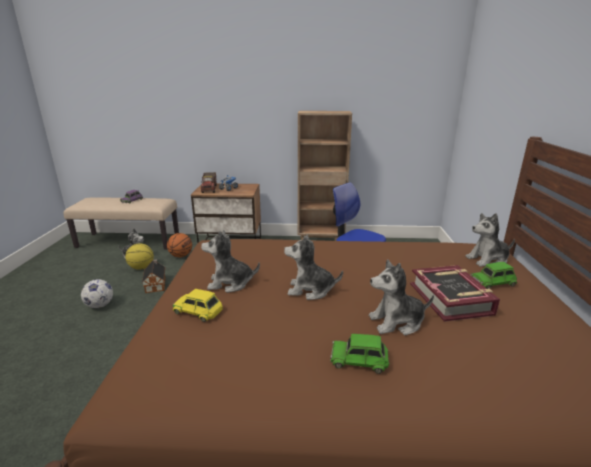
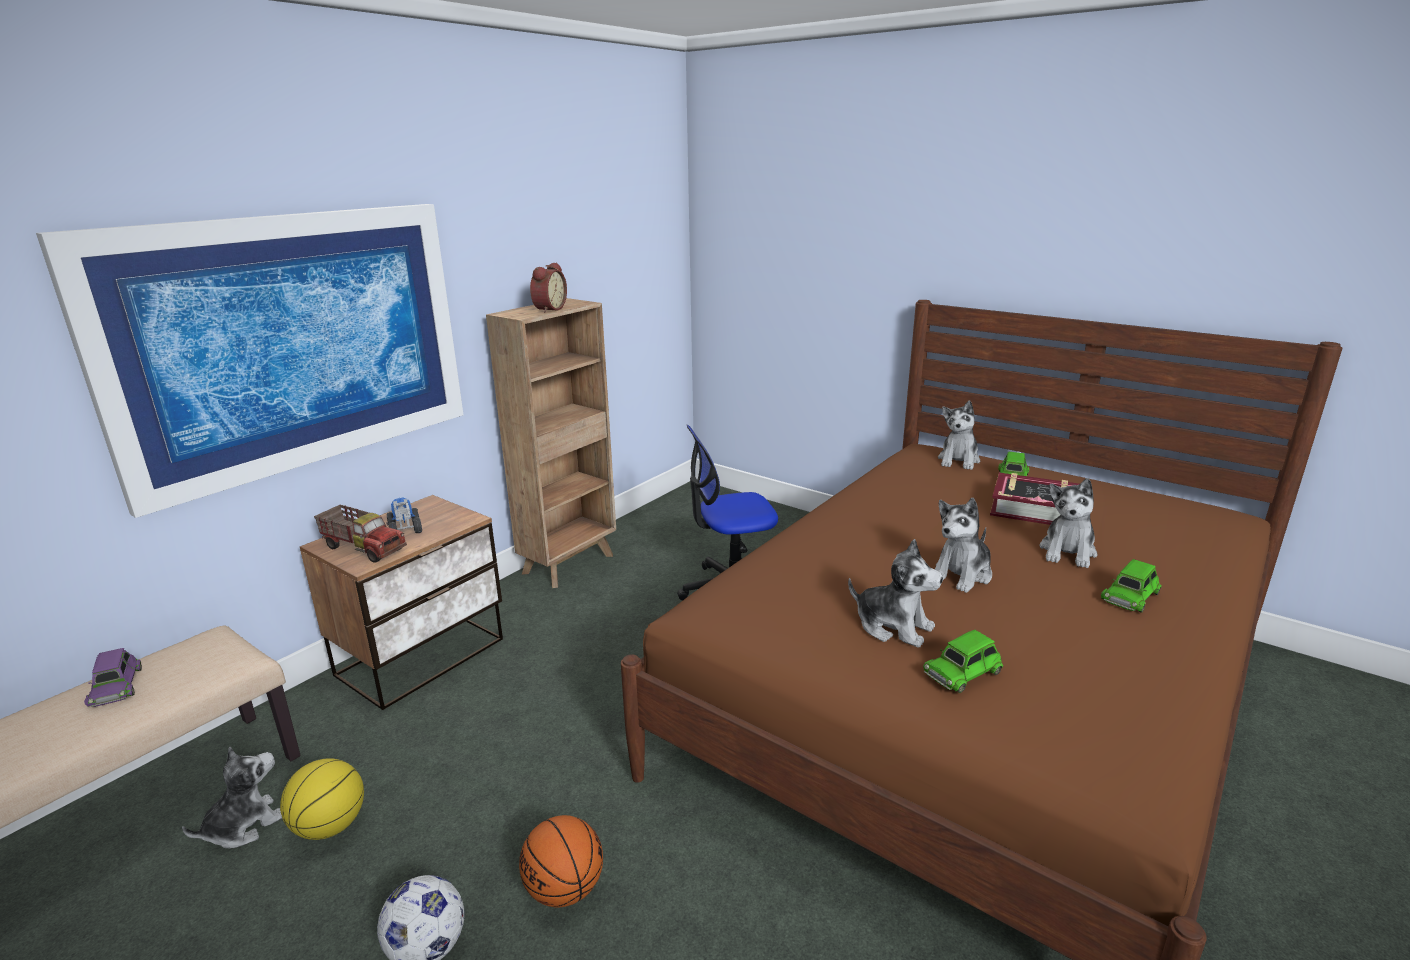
camera: 55 degrees left, 0 degrees up
toy house [142,259,165,293] -> none
basketball [167,233,192,257] -> basketball moved to [519,815,603,907]
yellow toy car [173,289,223,322] -> green toy car [923,630,1003,693]
plush toy [201,230,260,293] -> plush toy turned 90 degrees counterclockwise [848,539,943,648]
none -> picture [36,204,464,518]
none -> alarm clock [530,262,567,313]

